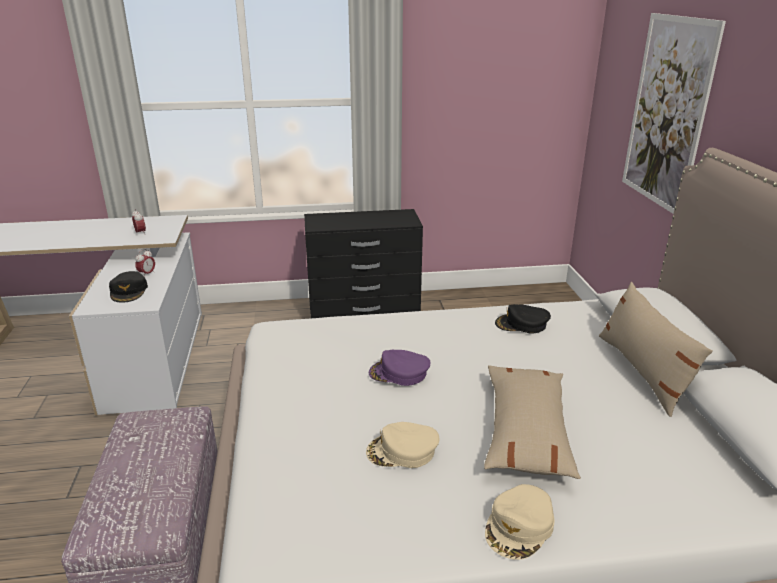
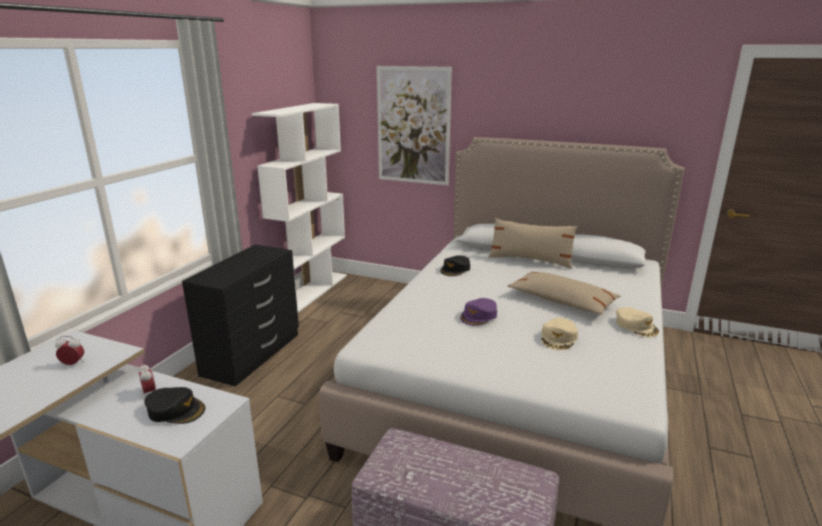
camera: 60 degrees left, 5 degrees down
none -> white bookcase [252,103,347,313]

